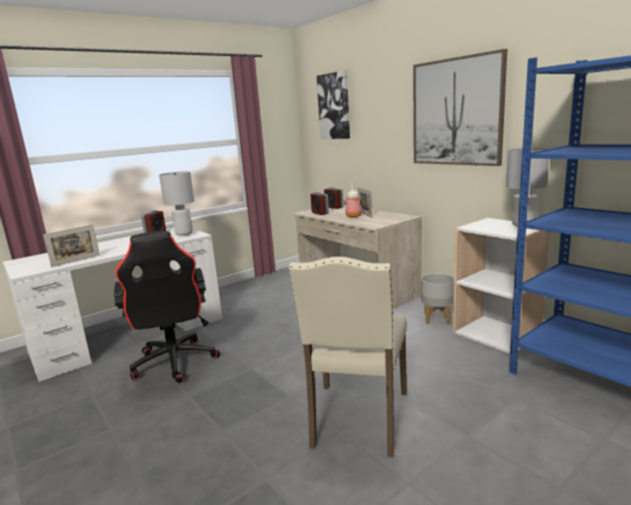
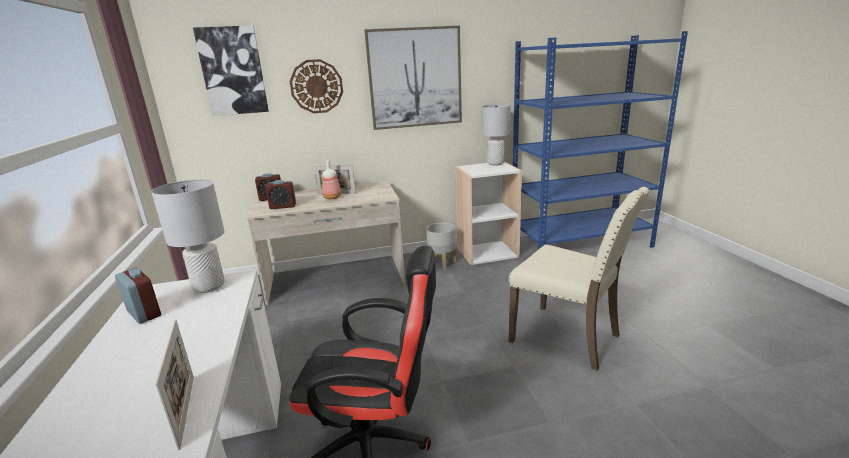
camera: 65 degrees left, 5 degrees up
none -> wall clock [290,59,343,113]

